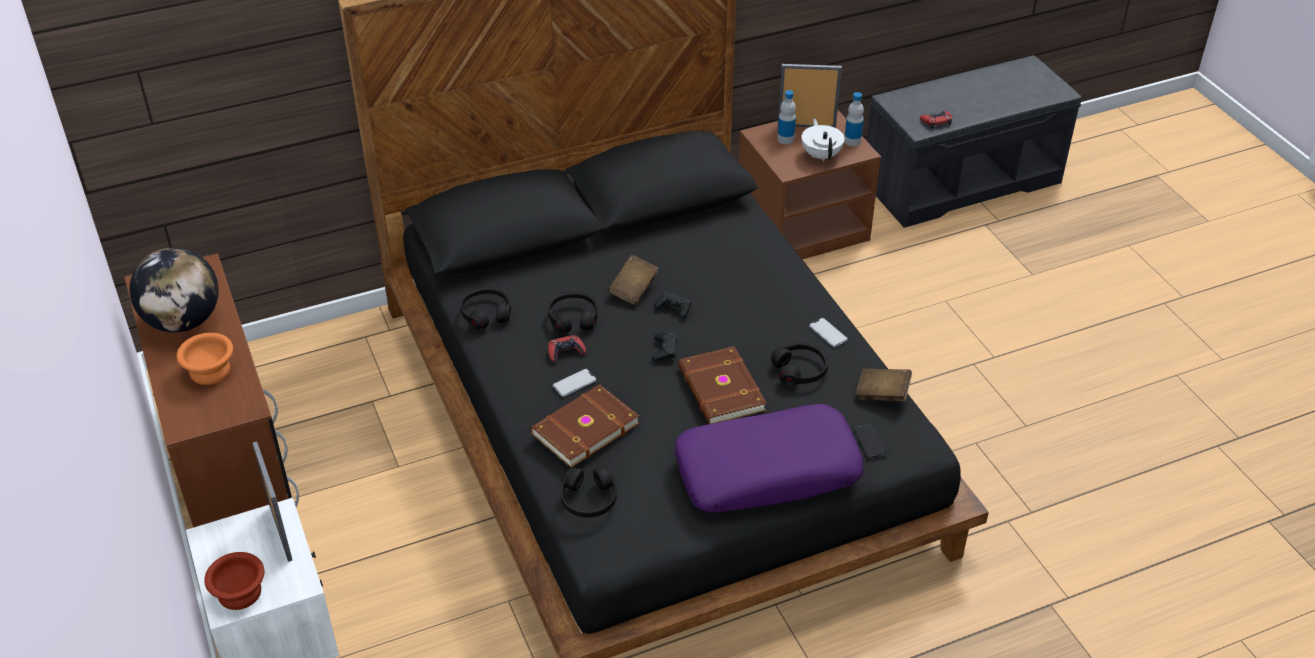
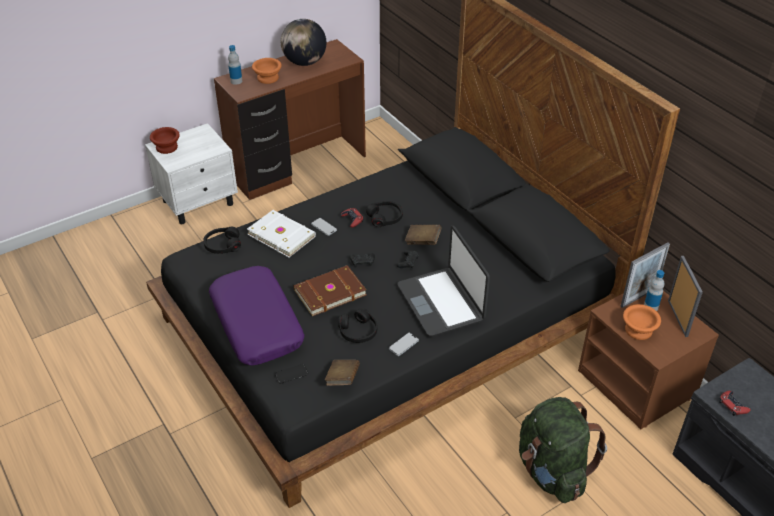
camera: 80 degrees right, 0 degrees up
picture frame [253,441,292,562] -> picture frame moved to [620,242,670,308]
black headphones [460,287,511,330] -> none
brown book [530,384,640,468] -> white book [247,210,316,257]
white teapot [801,119,845,162] -> orange bowl [623,304,661,340]
bottle [844,92,864,147] -> bottle moved to [228,45,242,85]
none -> laptop [397,226,490,337]
none -> green backpack [519,397,607,503]

